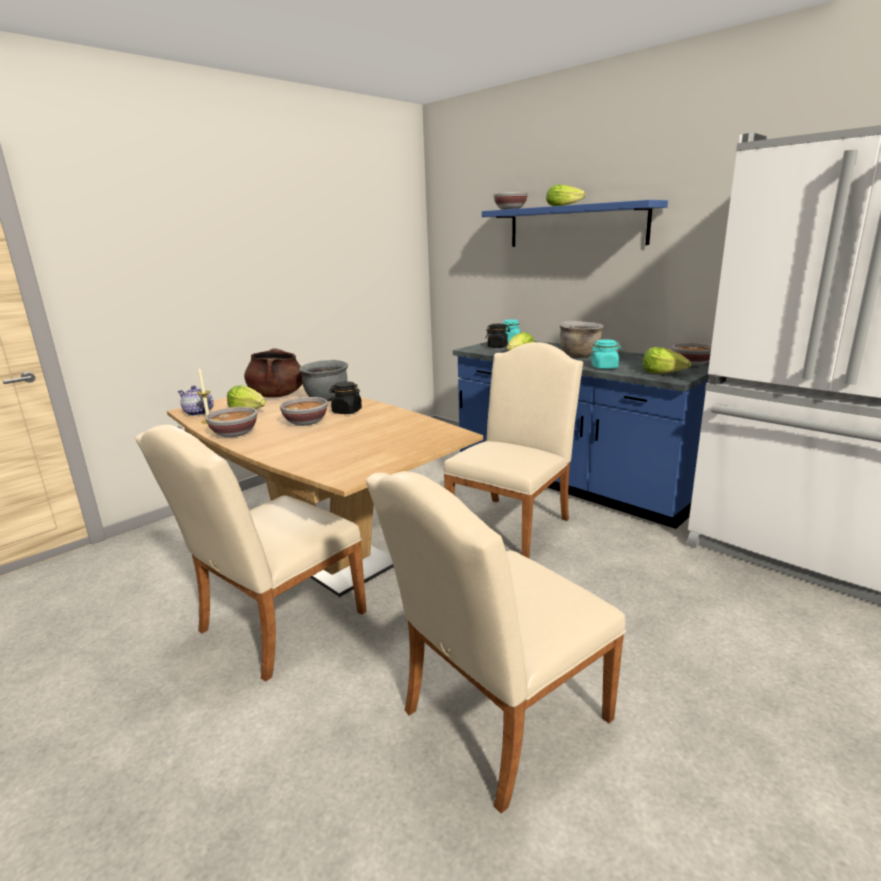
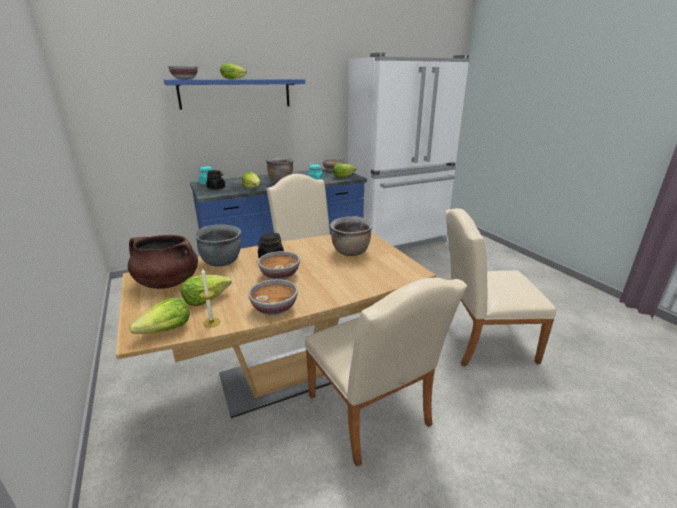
camera: 70 degrees left, 5 degrees up
teapot [178,386,214,416] -> lettuce [129,298,190,334]
beige chair [366,471,626,813] -> beige chair turned 105 degrees clockwise [445,208,556,366]
none -> brown cooking pot [330,216,373,256]

